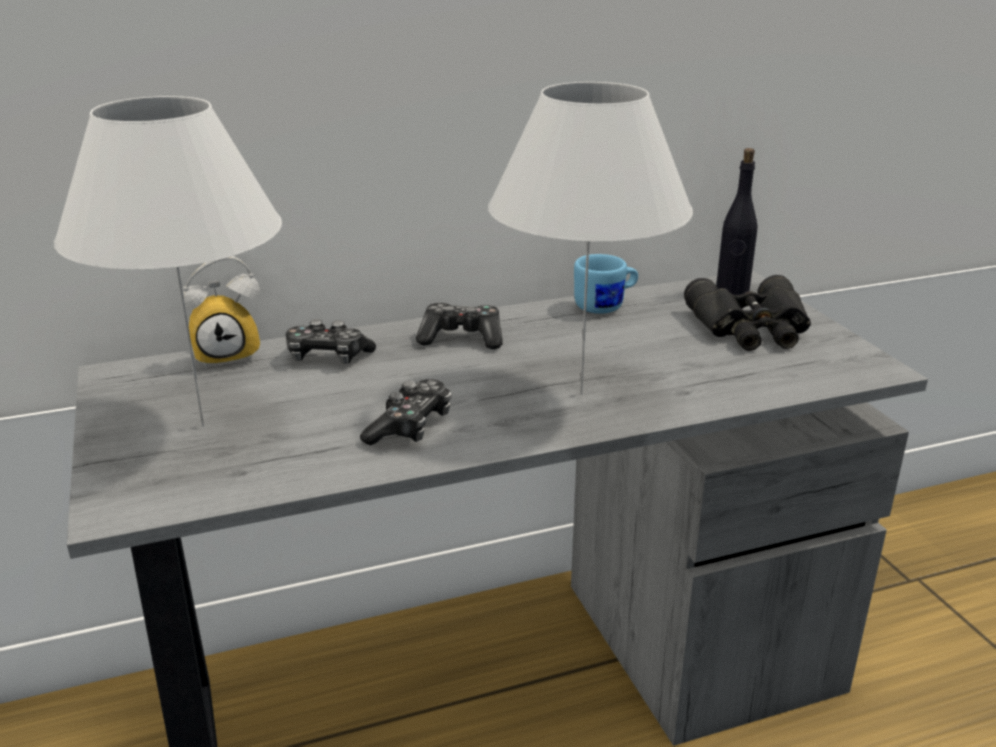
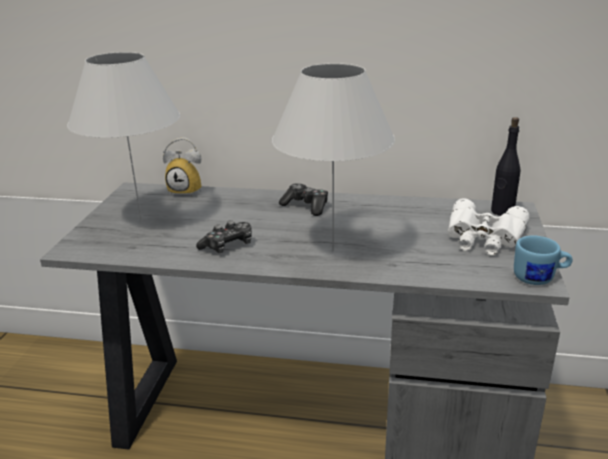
camera: 30 degrees right, 0 degrees up
game controller [286,319,376,364] -> none
blue mug [574,254,638,314] -> blue mug moved to [514,236,573,285]
black binoculars [684,275,811,351] -> white binoculars [448,198,530,255]

